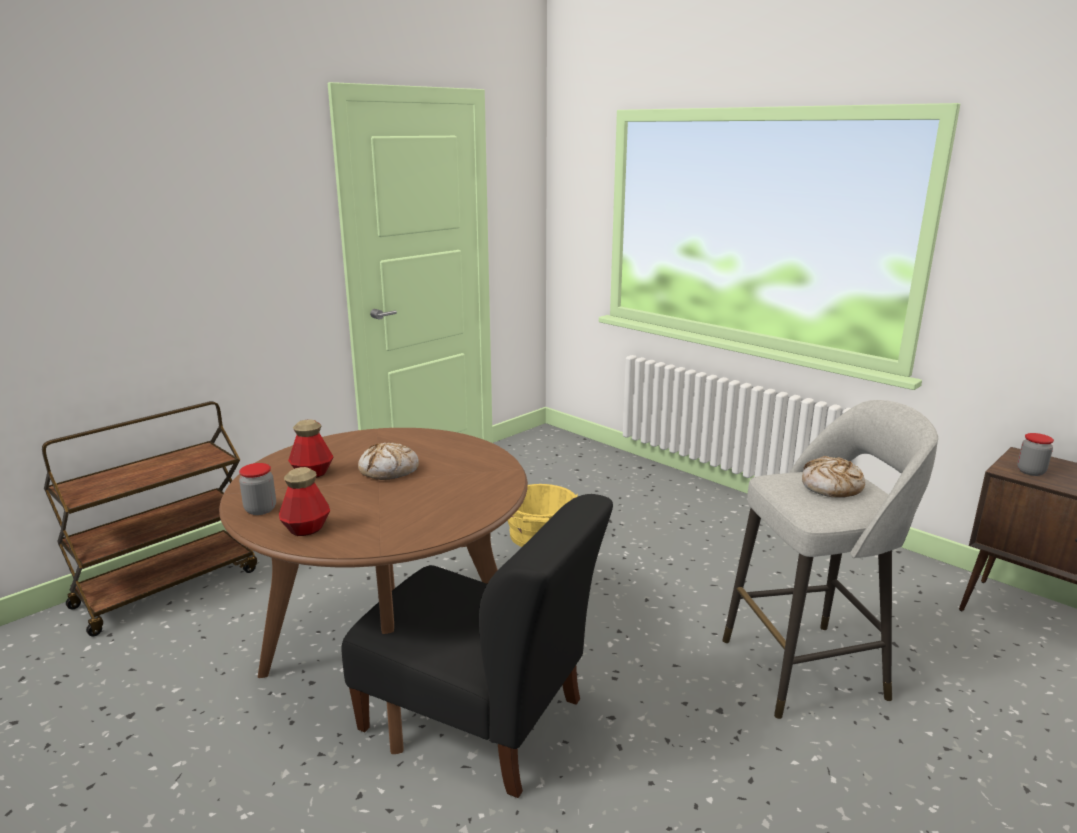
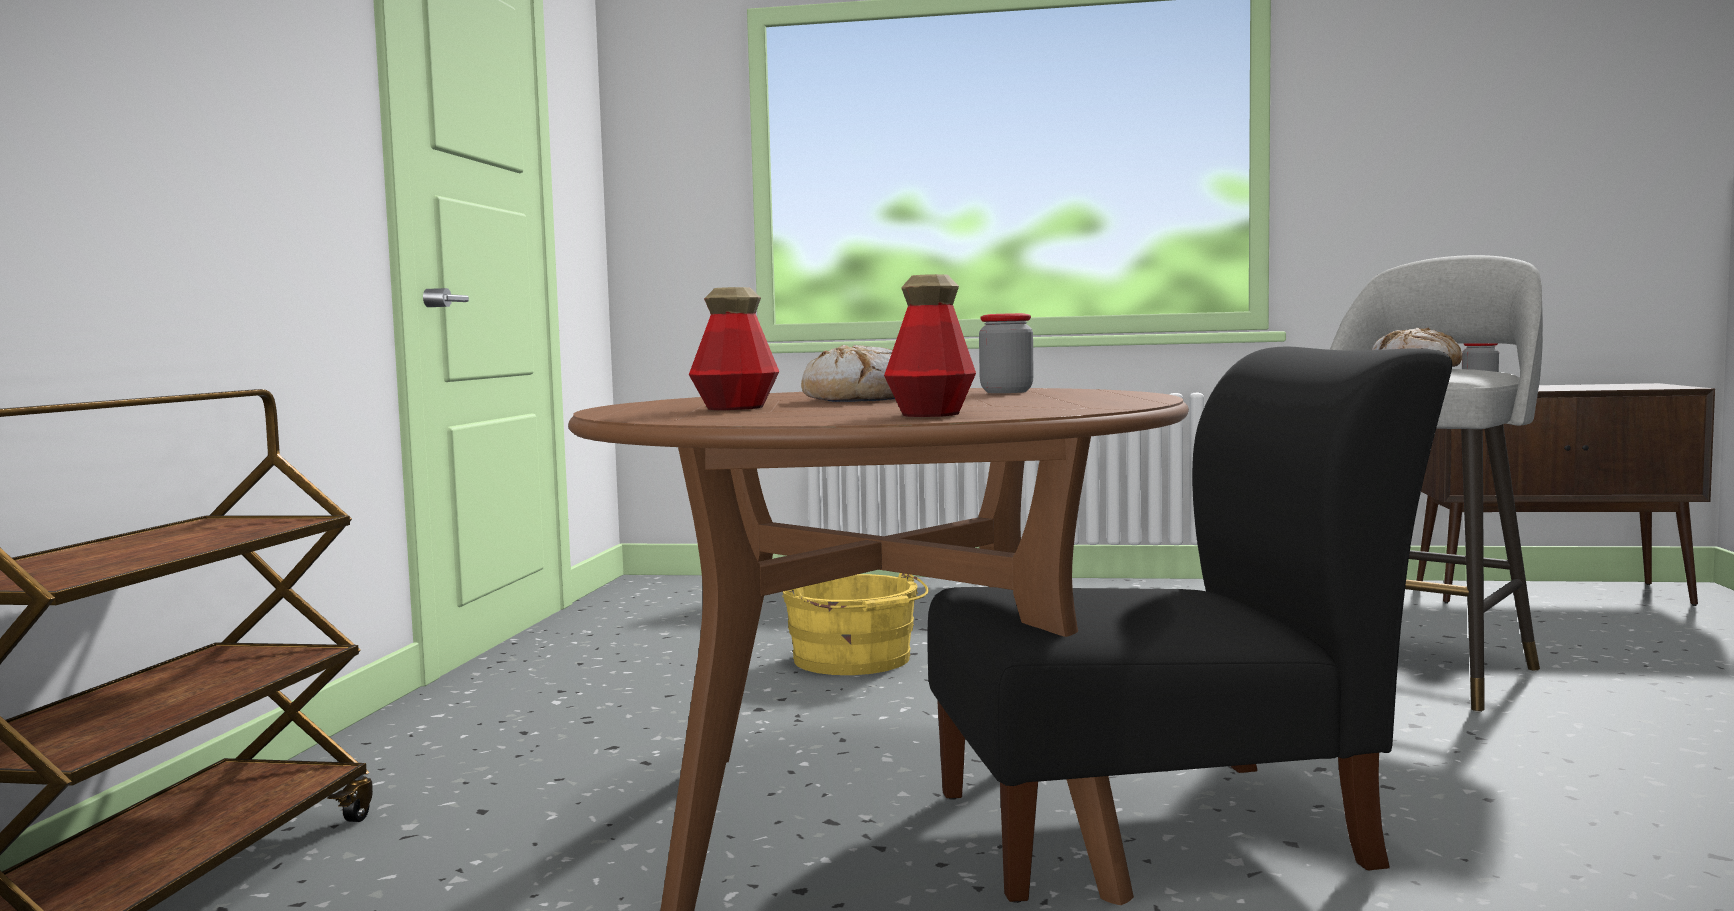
camera: 35 degrees left, 15 degrees down
jar [239,463,276,515] -> jar moved to [979,313,1034,393]

